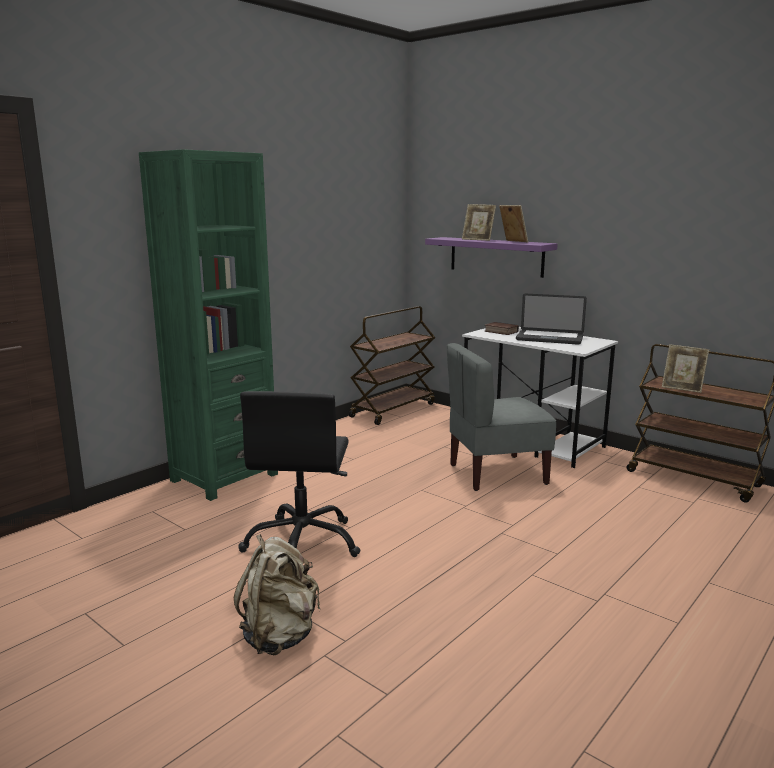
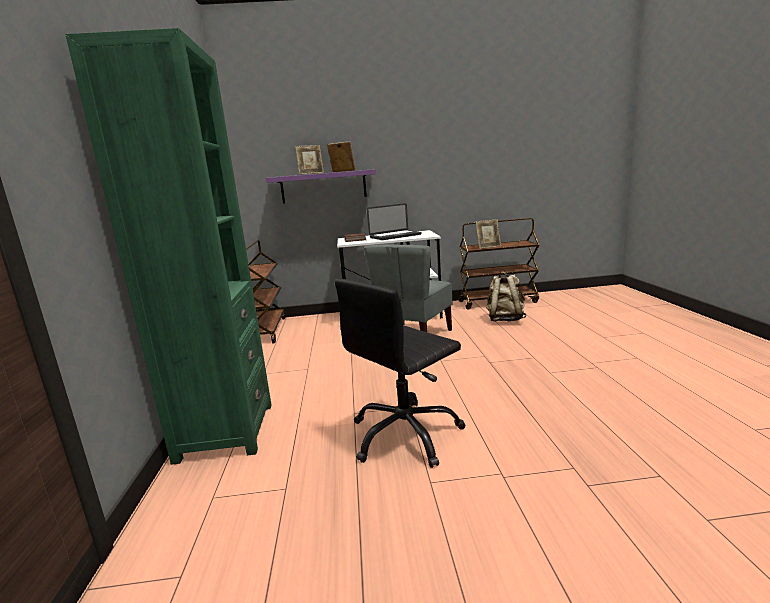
camera: 45 degrees left, 0 degrees up
beige backpack [234,534,320,655] -> beige backpack moved to [486,271,527,322]
black office chair [239,391,361,557] -> black office chair turned 90 degrees clockwise [334,279,466,468]

